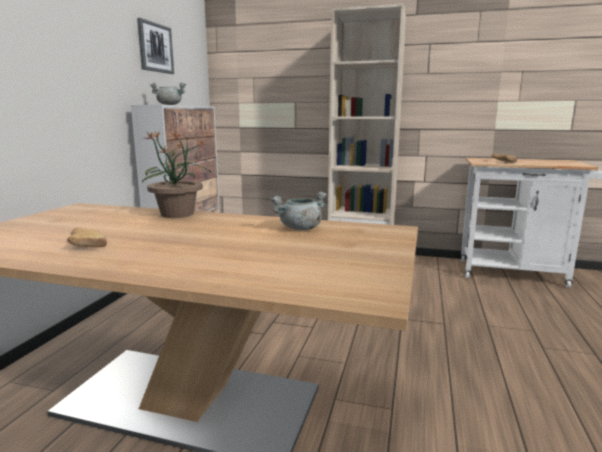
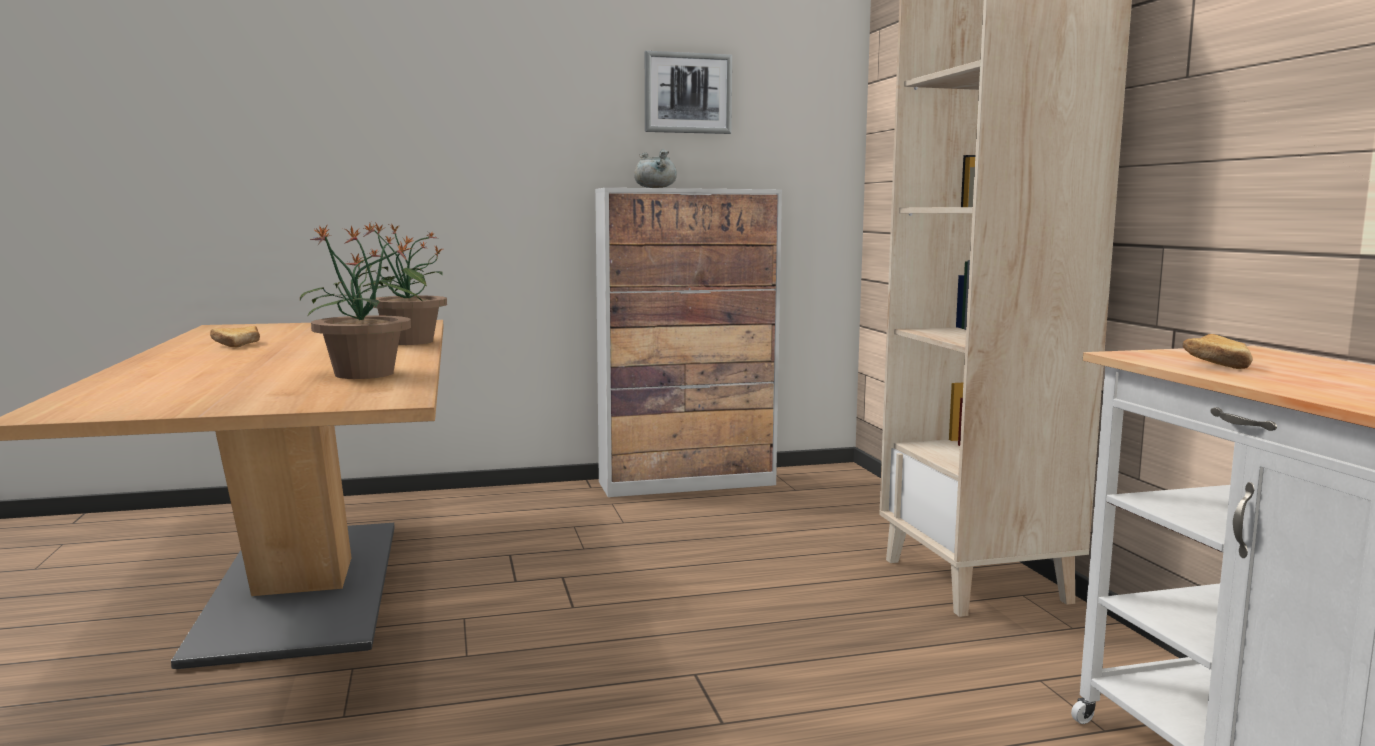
camera: 60 degrees right, 5 degrees down
grey cooking pot [271,191,327,230] -> potted plant [300,225,423,379]

